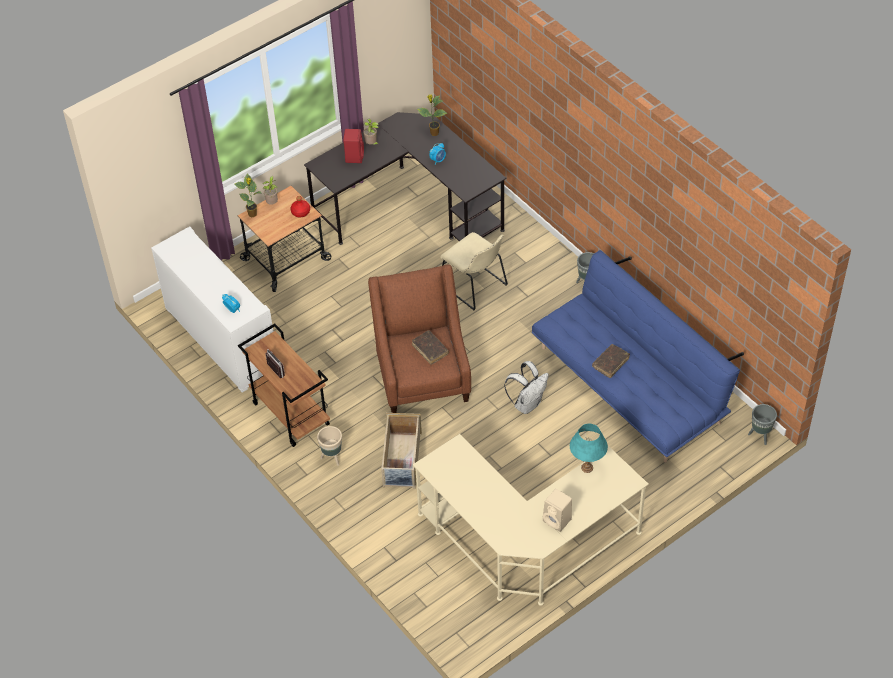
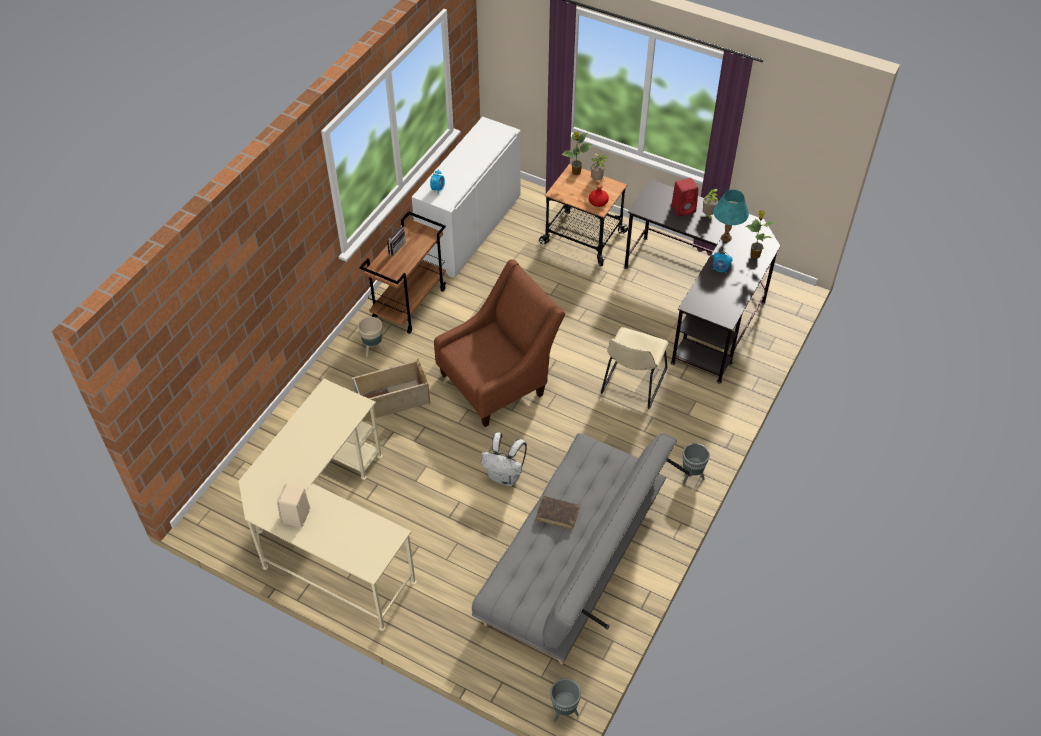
camera: 65 degrees right, 0 degrees up
brown book [412,330,449,365] -> none
blue sofa [532,250,744,463] -> grey sofa [472,433,692,664]
turquoise table lamp [570,424,608,473] -> turquoise table lamp moved to [713,190,749,242]

